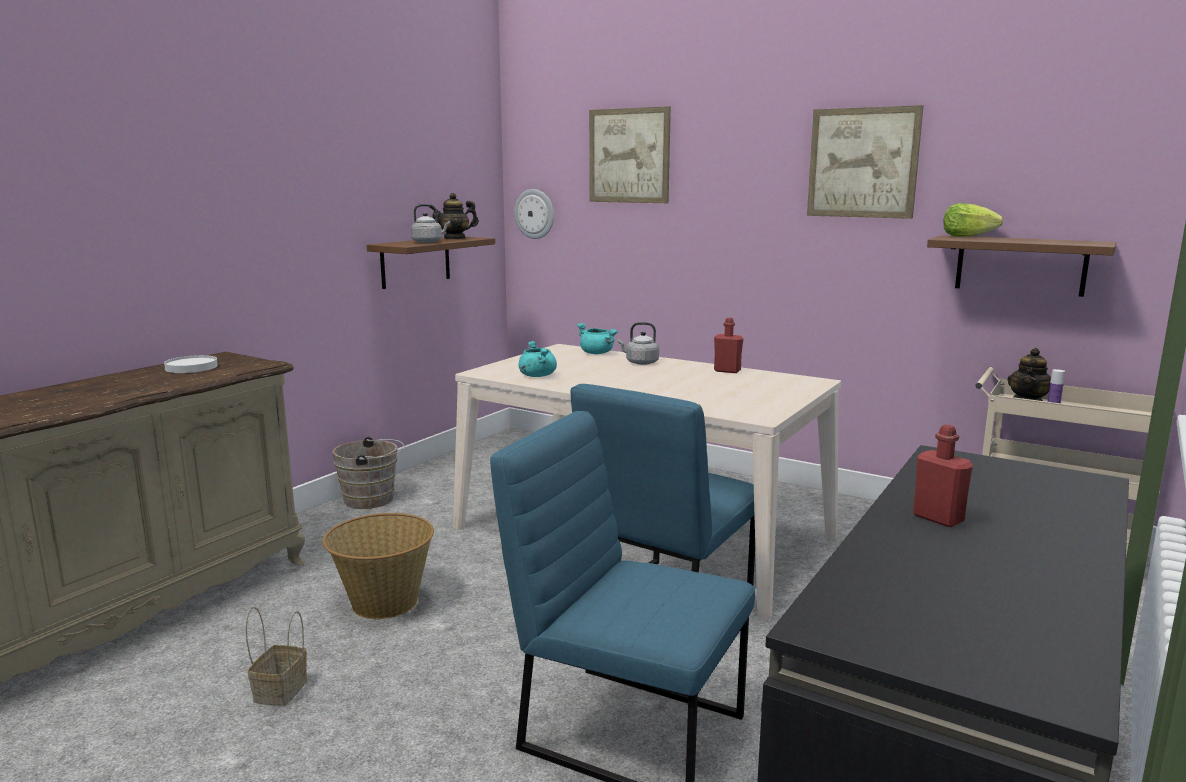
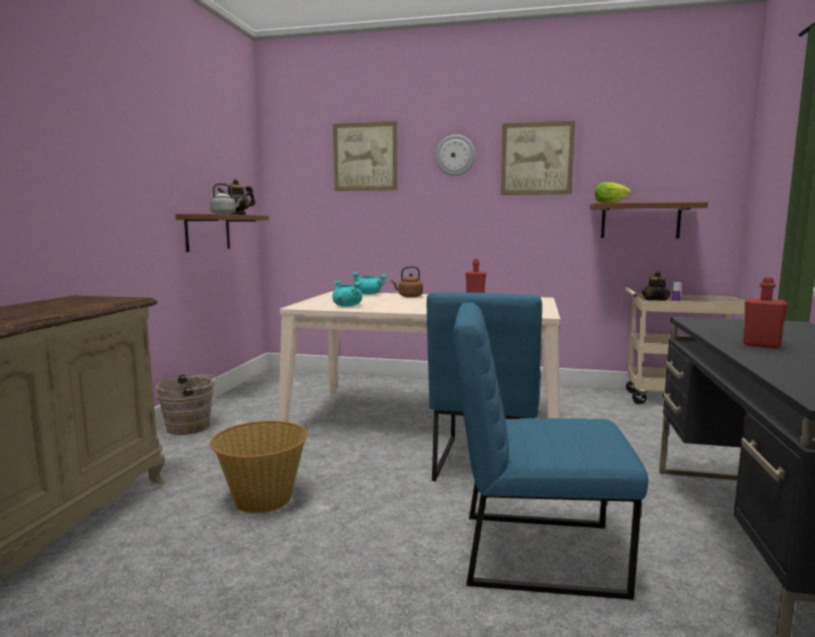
camera: 20 degrees left, 5 degrees down
white plate [164,355,218,373] -> none
basket [246,606,307,706] -> none
wall clock [514,189,554,239] -> wall clock moved to [435,134,475,176]
grey kettle [618,322,659,365] -> brown kettle [391,266,423,298]

